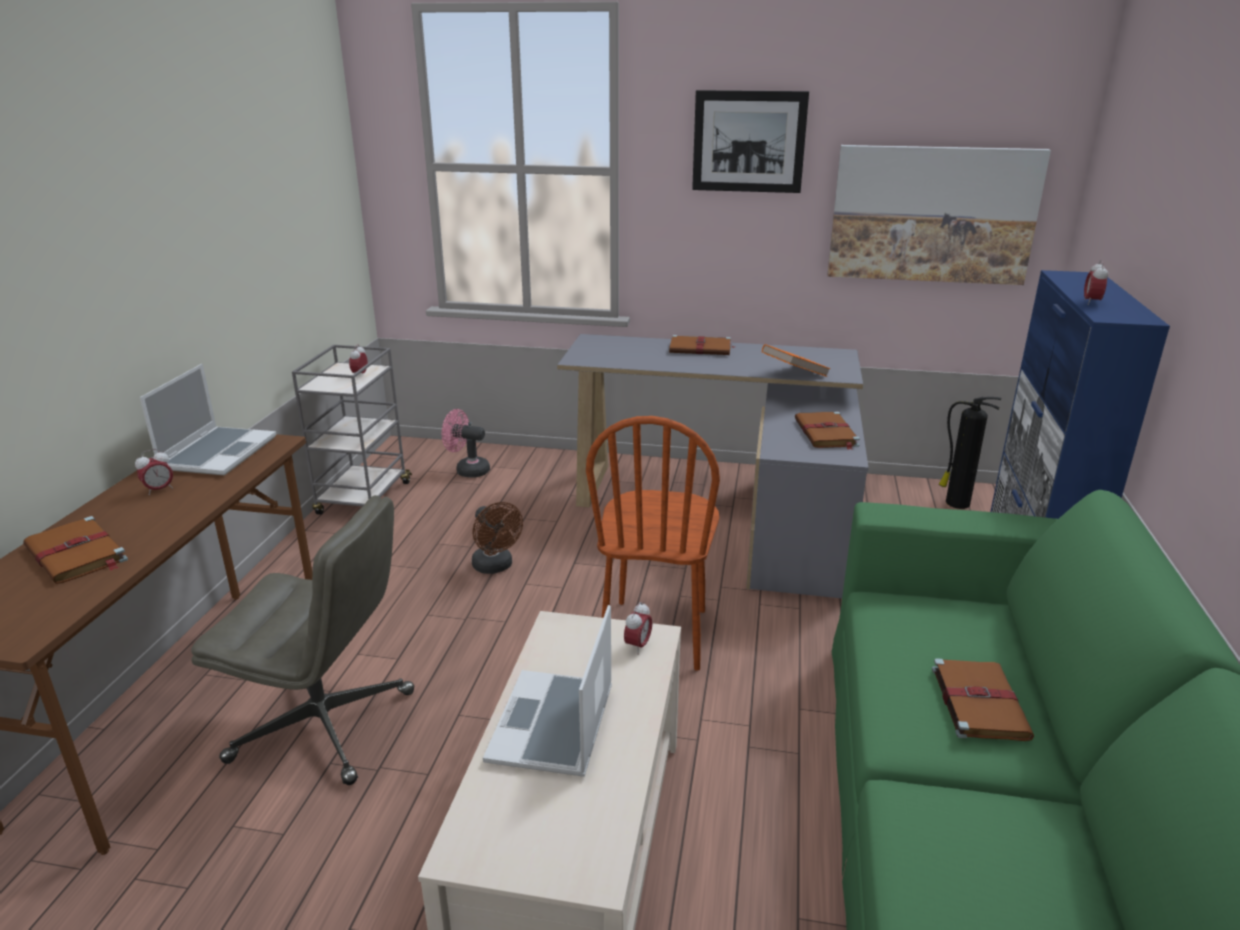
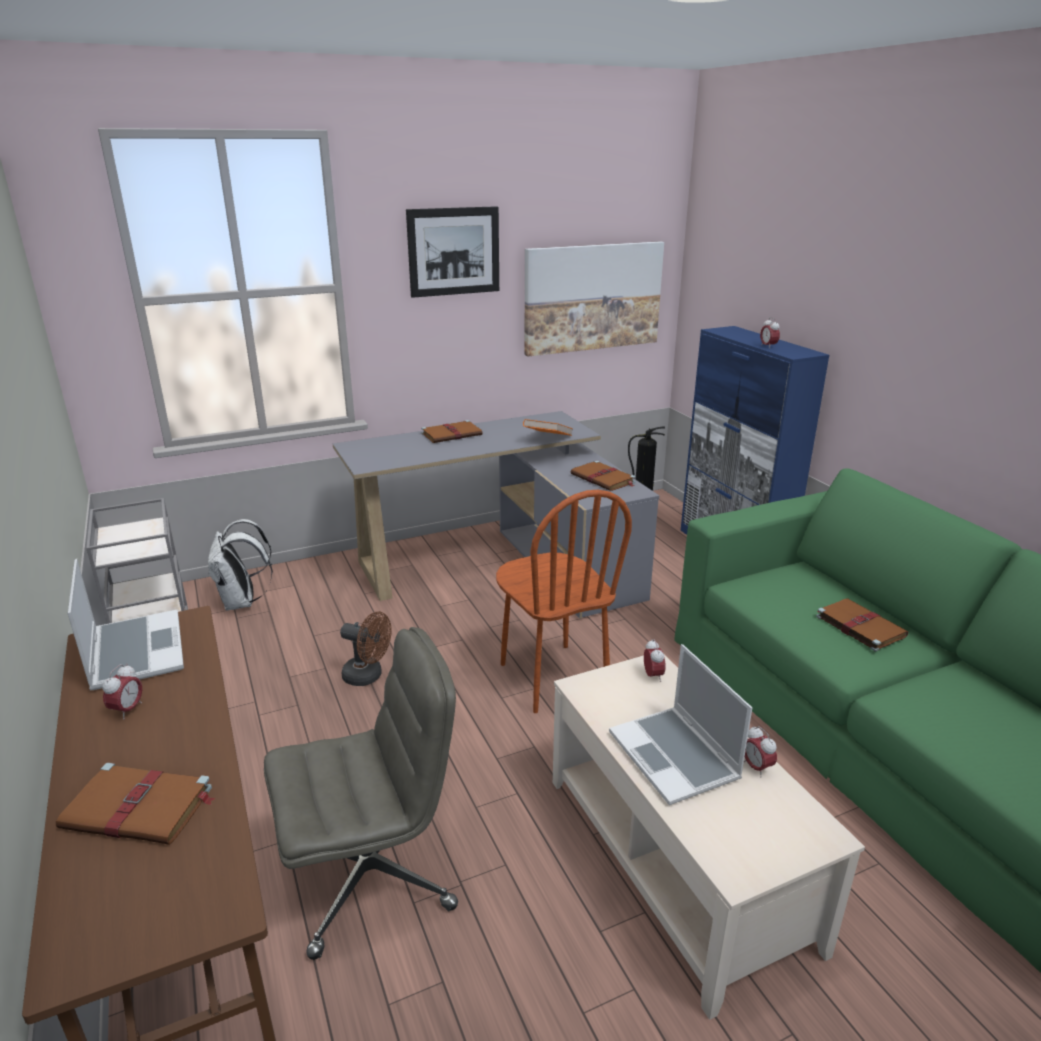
camera: 35 degrees left, 0 degrees up
alarm clock [349,344,368,373] -> alarm clock moved to [744,726,777,777]
pink fan [442,409,490,477] -> white backpack [208,519,273,611]

